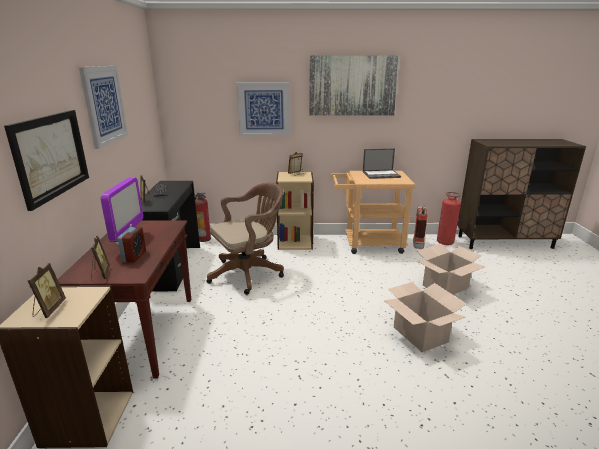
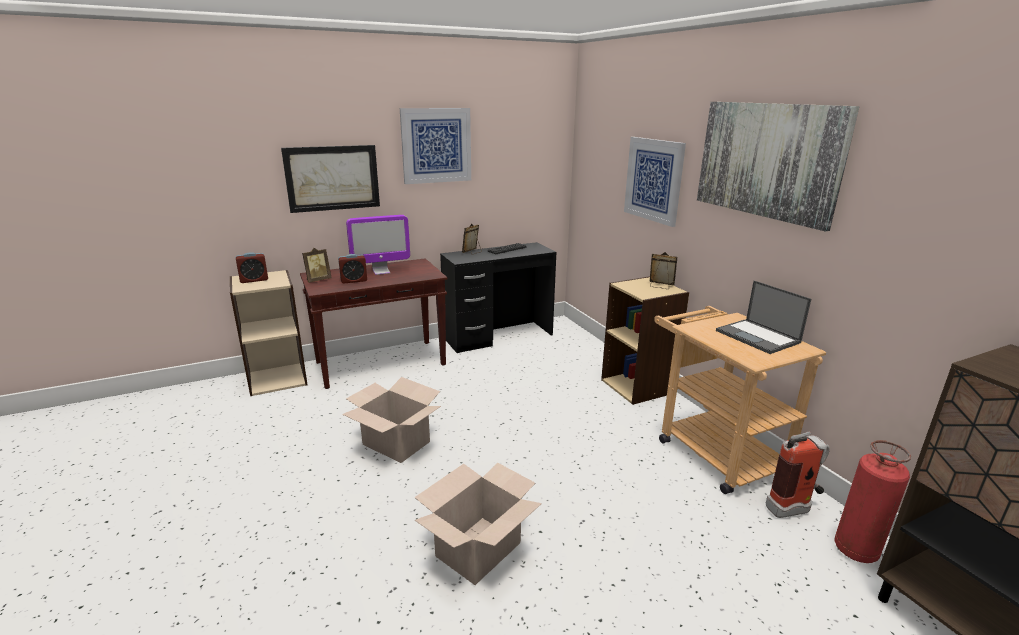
camera: 65 degrees right, 0 degrees up
picture frame [28,263,66,318] -> alarm clock [236,252,268,283]
fire extinguisher [195,192,211,242] -> none
brown office chair [206,182,284,295] -> none
cardboard box [417,243,486,295] -> cardboard box moved to [342,377,441,463]

